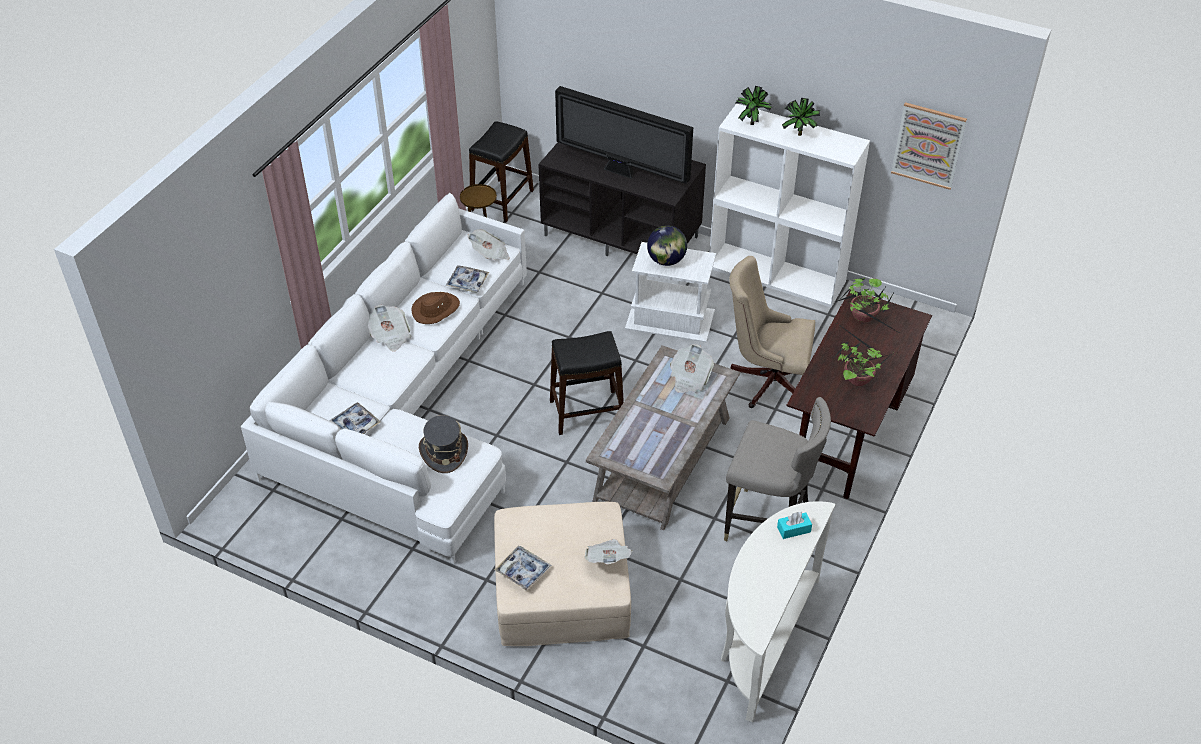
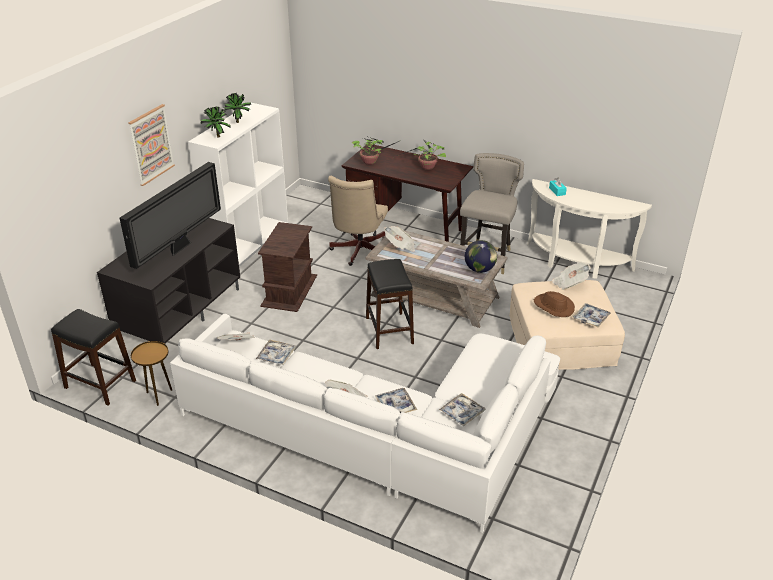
camera: 90 degrees left, 10 degrees down
brown hat [412,292,460,324] -> brown hat moved to [534,291,575,317]
grey hat [419,415,468,473] -> none
white side table [625,242,716,342] -> brown side table [258,222,317,312]
globe [647,225,687,266] -> globe moved to [465,240,497,273]
picture [891,102,967,190] -> picture moved to [128,104,175,186]
none -> tray [375,388,417,413]

